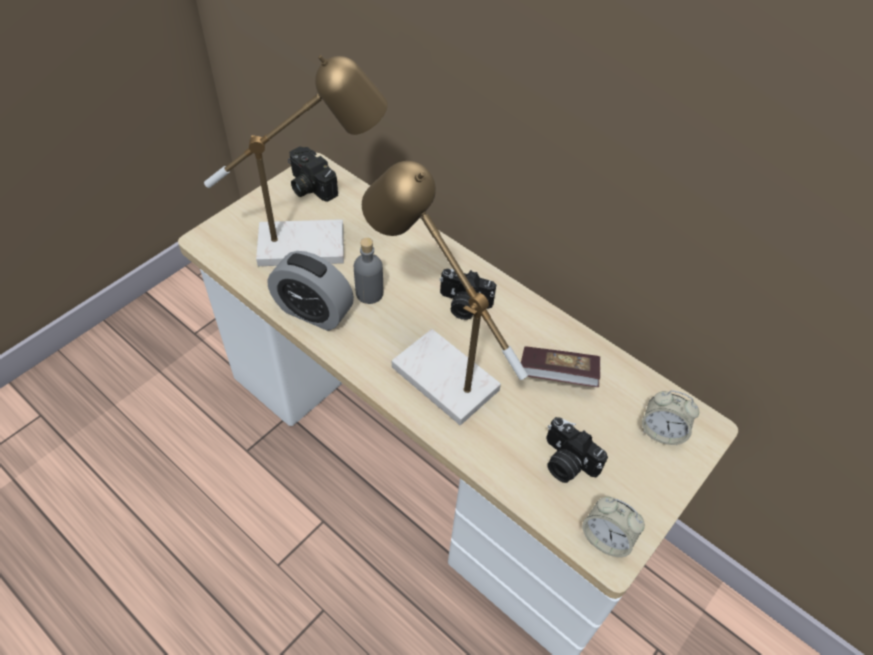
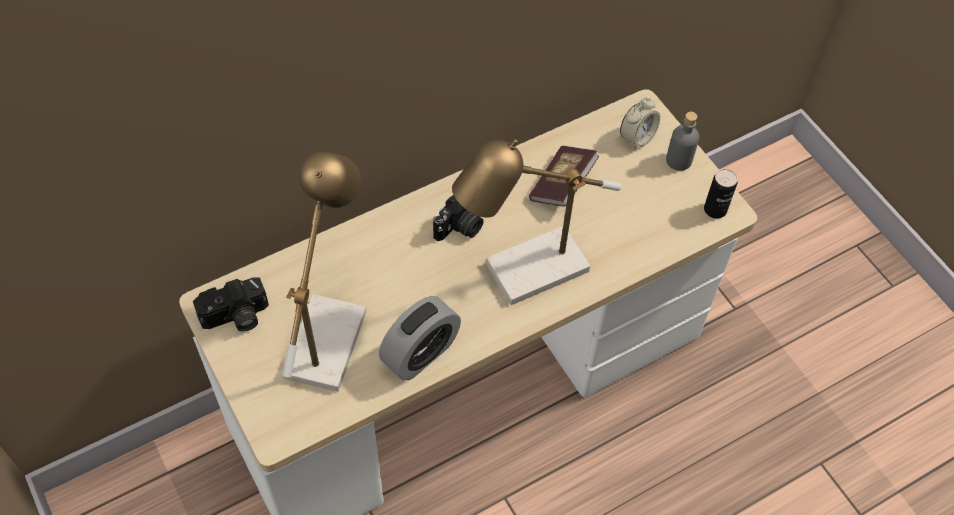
camera: 70 degrees left, 5 degrees up
grey bottle [354,238,383,304] -> grey bottle moved to [666,112,699,171]
camera [546,417,608,483] -> none
alarm clock [582,496,645,557] -> can [704,169,738,219]

